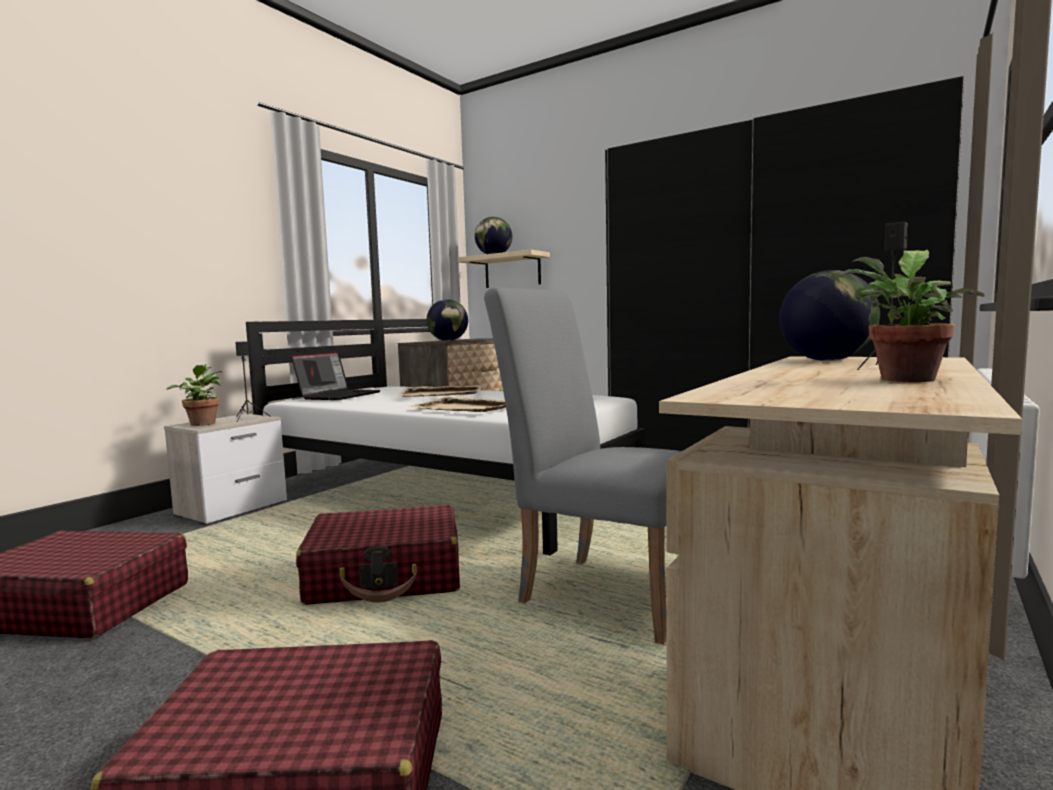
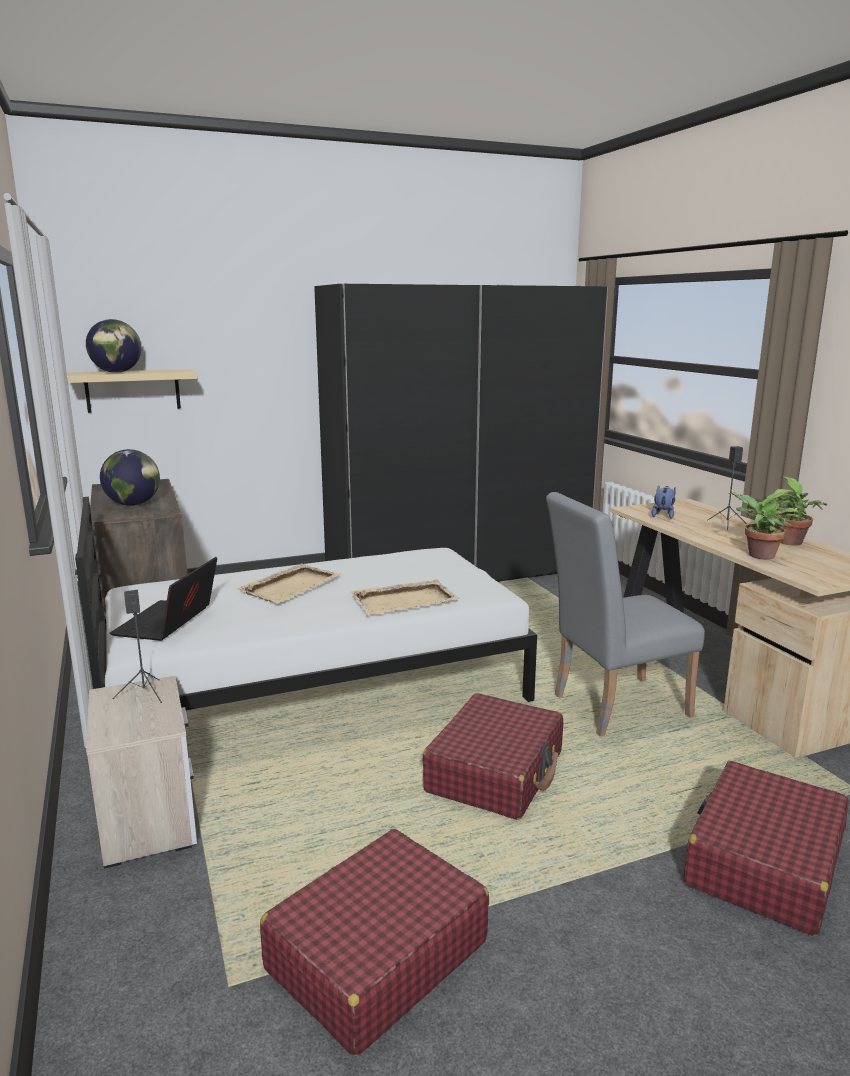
camera: 55 degrees left, 10 degrees up
potted plant [167,364,223,426] -> potted plant moved to [728,489,799,560]
laptop [291,351,381,400] -> laptop turned 135 degrees counterclockwise [110,557,217,641]
globe [780,270,880,361] -> plush toy [652,486,676,519]

